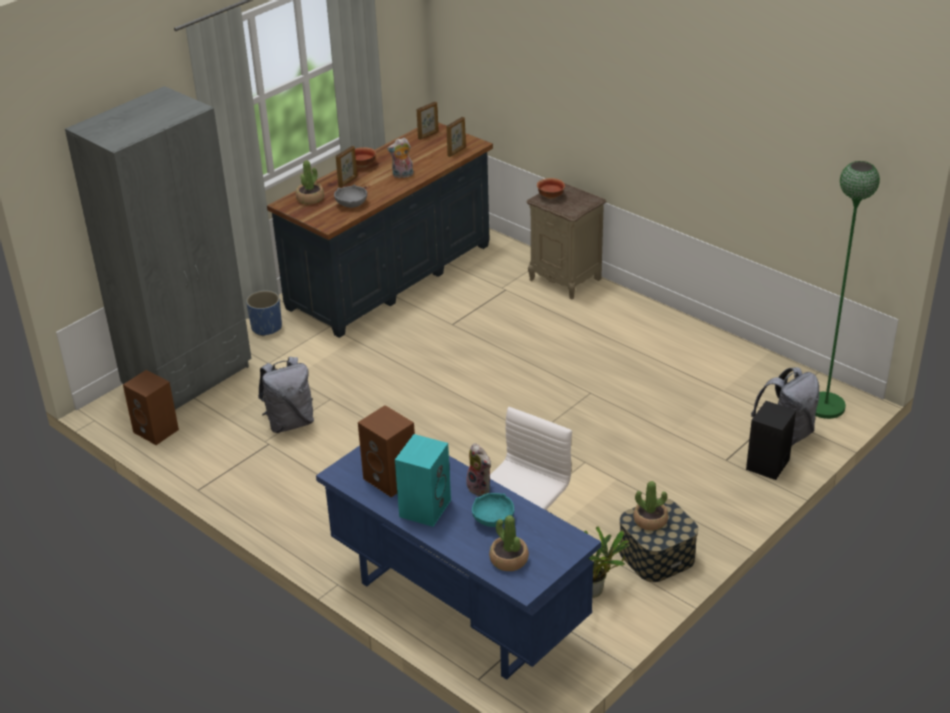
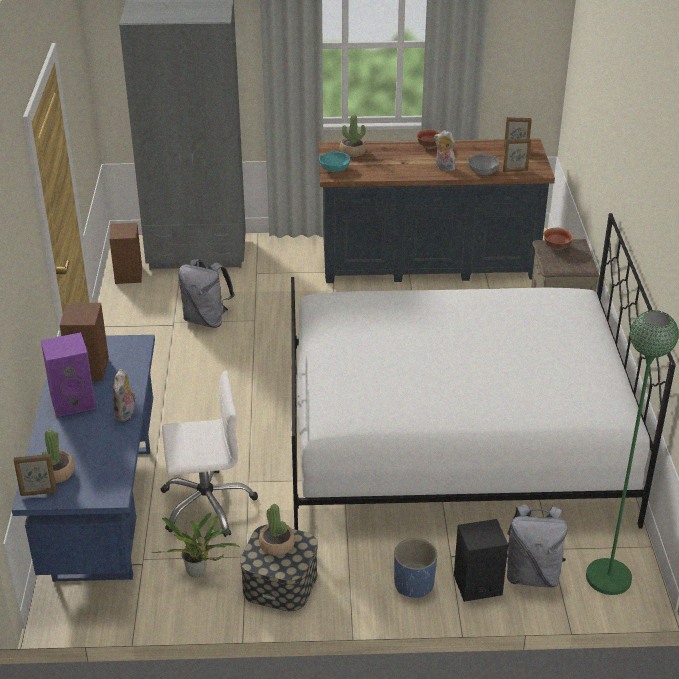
camera: 45 degrees right, 0 degrees up
blue planter [246,291,282,336] -> blue planter moved to [394,538,437,598]
grey bowl [334,184,367,208] -> grey bowl moved to [467,153,500,175]
picture frame [336,146,357,188] -> picture frame moved to [14,454,57,496]
turquoise speaker [395,434,451,527] -> purple speaker [41,332,96,417]
turquoise bowl [472,493,514,527] -> turquoise bowl moved to [319,151,350,172]
none -> white bed [291,213,676,530]

